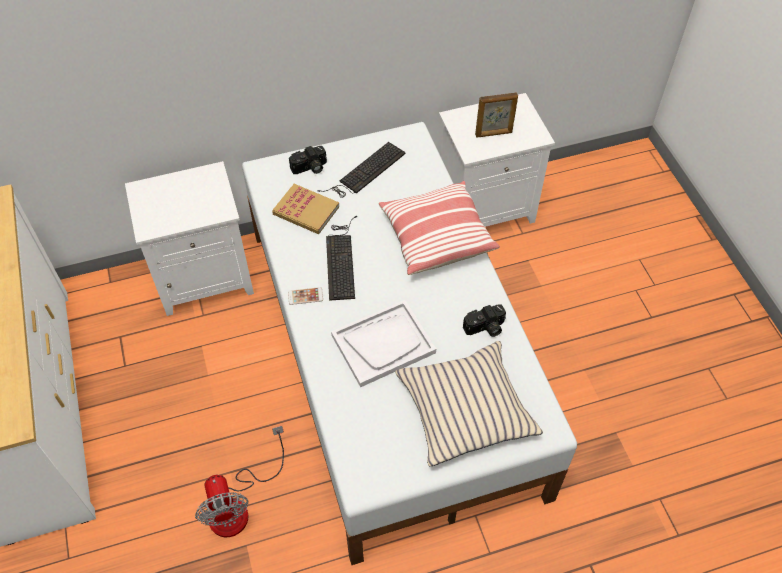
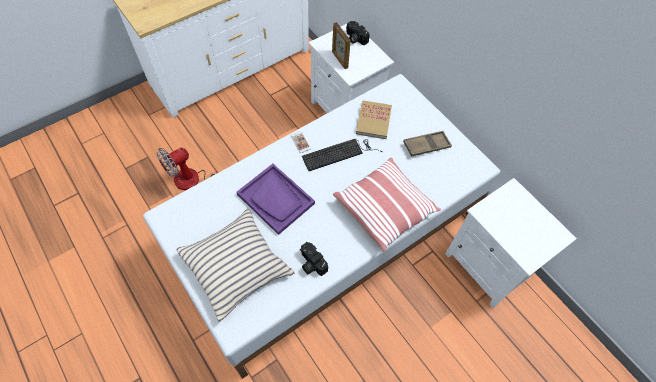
camera: 70 degrees right, 5 degrees up
camera [289,146,327,174] -> camera moved to [346,21,370,45]
keyboard [317,142,406,198] -> brown tray [403,131,452,157]
white tray [331,300,436,387] -> purple tray [237,164,315,235]
picture frame [475,92,518,138] -> picture frame moved to [332,22,351,69]

